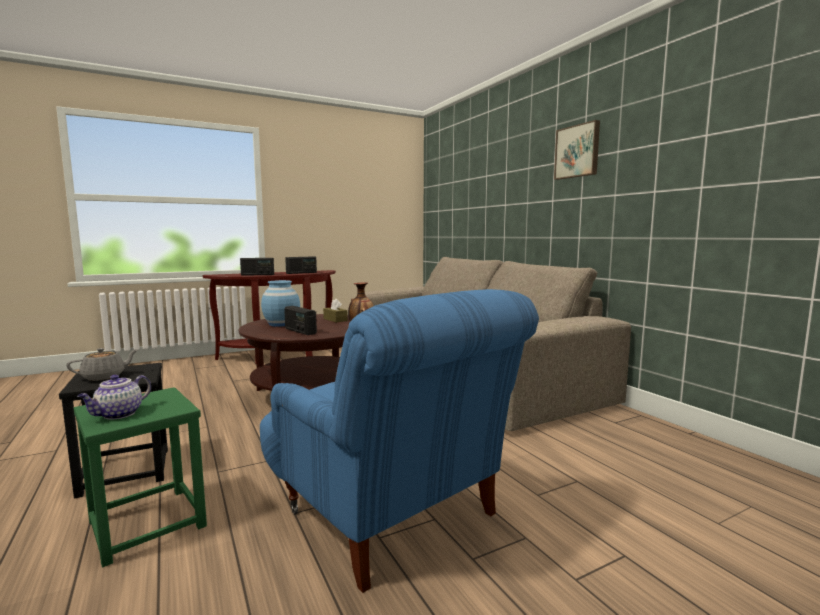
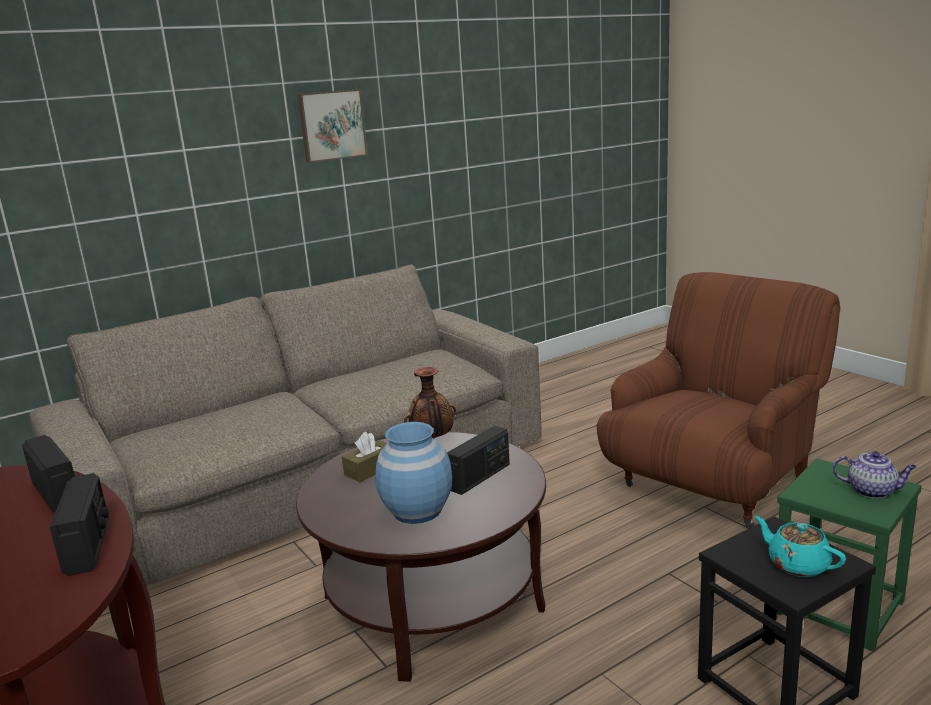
camera: 95 degrees left, 10 degrees up
grey teapot [66,348,138,381] -> turquoise teapot [754,516,846,577]
blue armchair [260,289,539,593] -> brown armchair [596,272,840,528]

